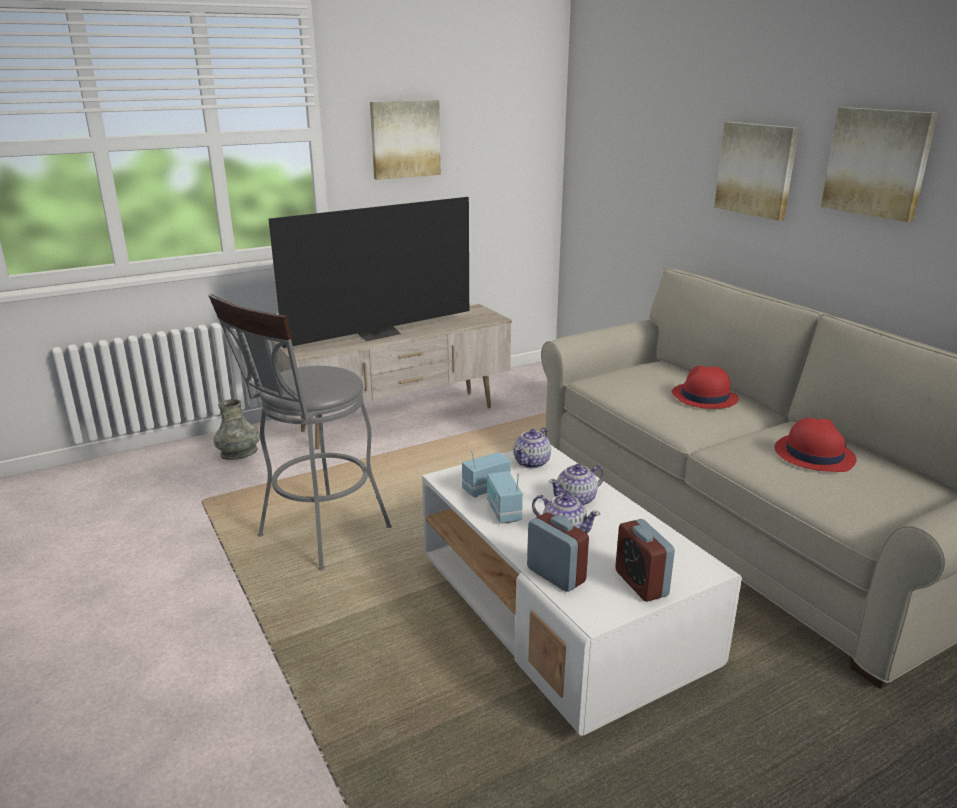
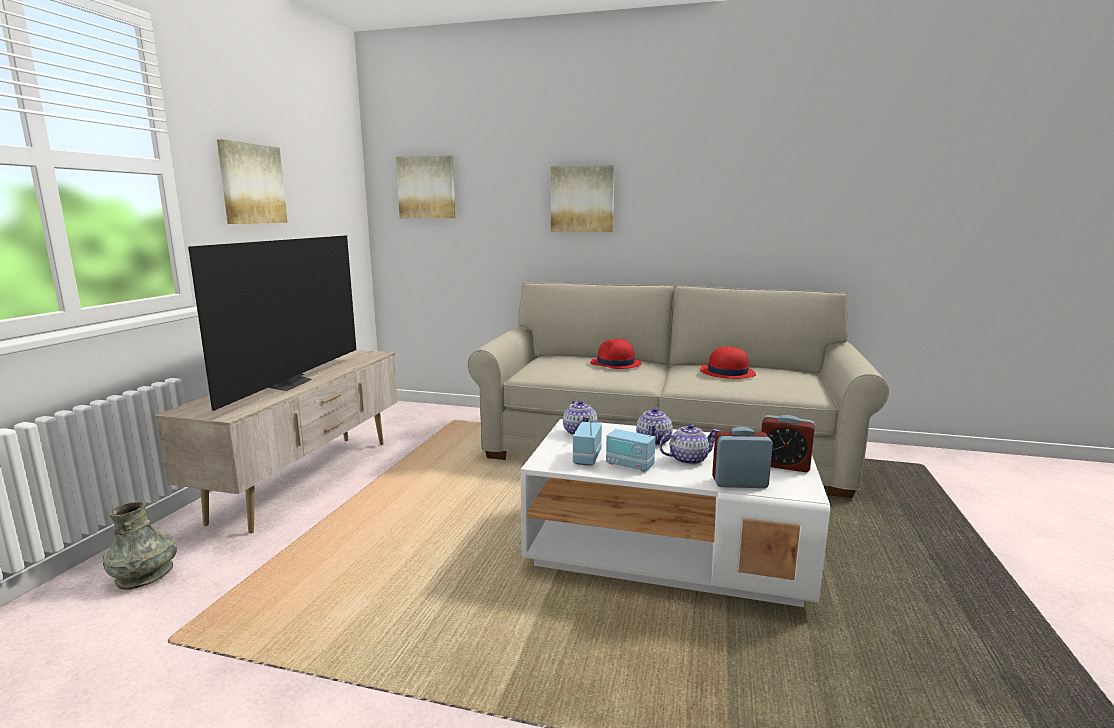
camera: 45 degrees left, 10 degrees down
grey stool [208,294,392,570] -> none
picture [821,107,938,222] -> picture moved to [396,155,456,218]

